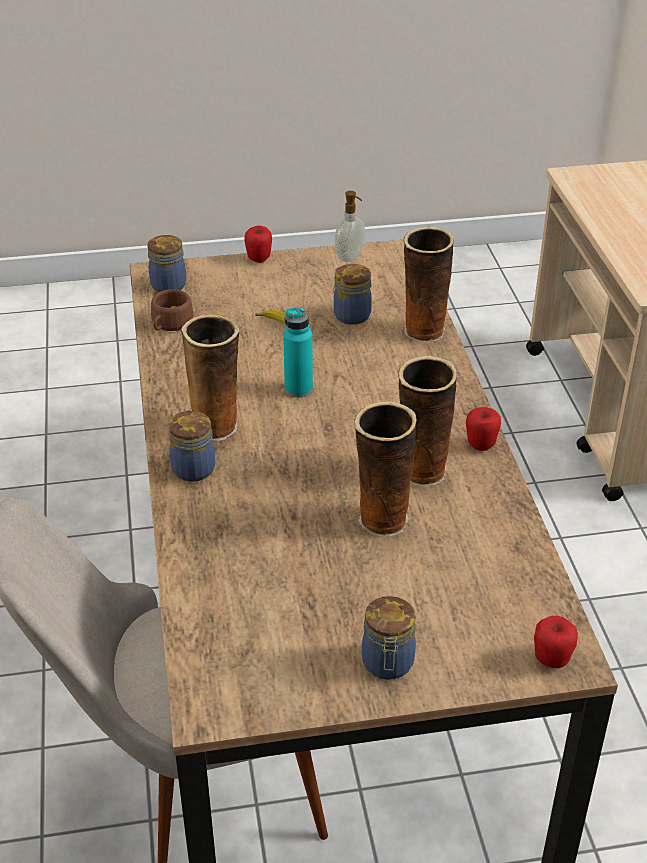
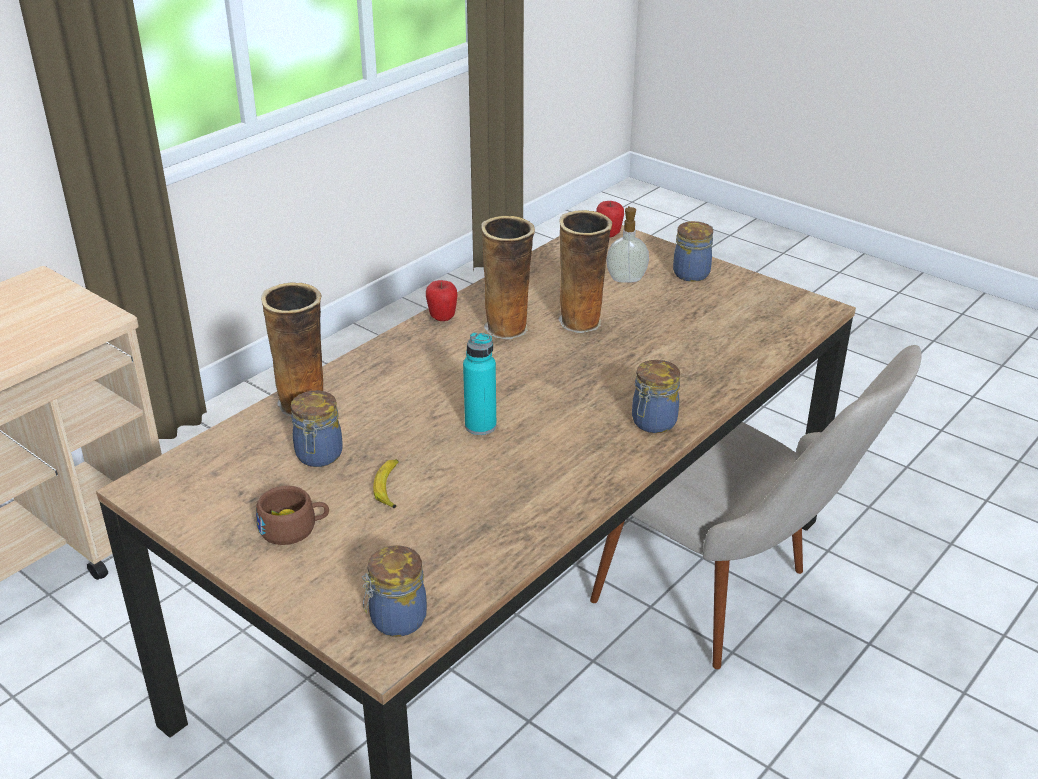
camera: 130 degrees left, 5 degrees down
brown cup [151,289,194,331] -> brown cup moved to [256,485,329,545]
vase [181,314,240,441] -> none
apple [244,225,272,263] -> none
soap dispenser [335,191,365,262] -> soap dispenser moved to [606,206,649,282]

